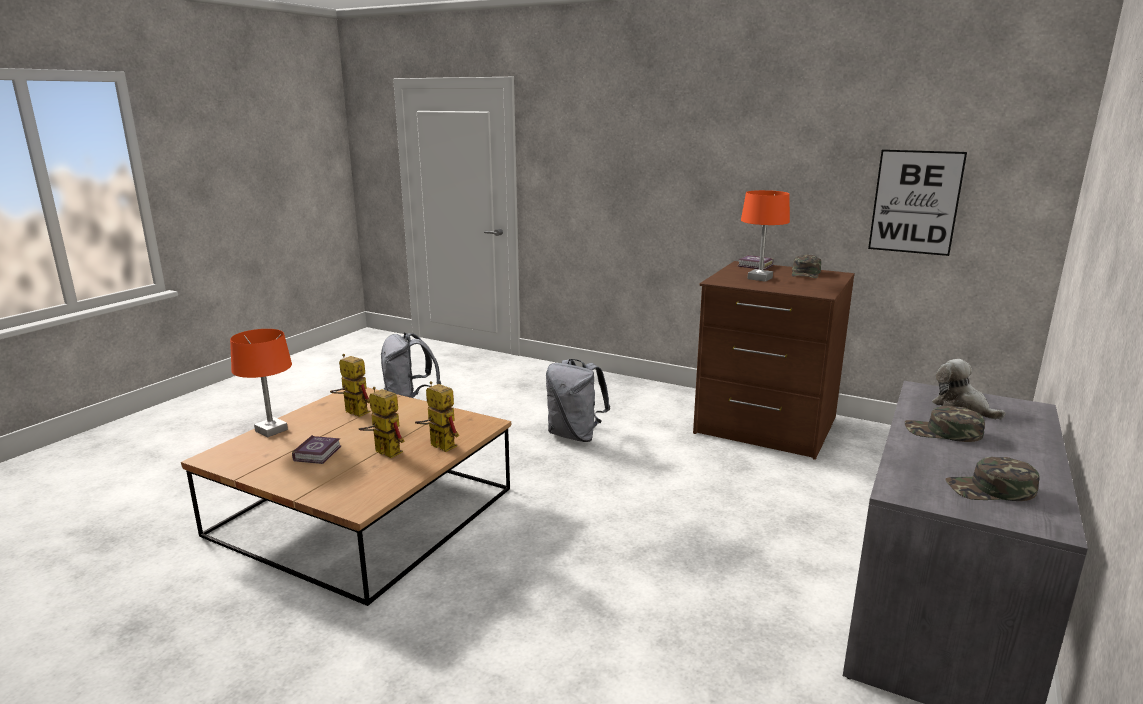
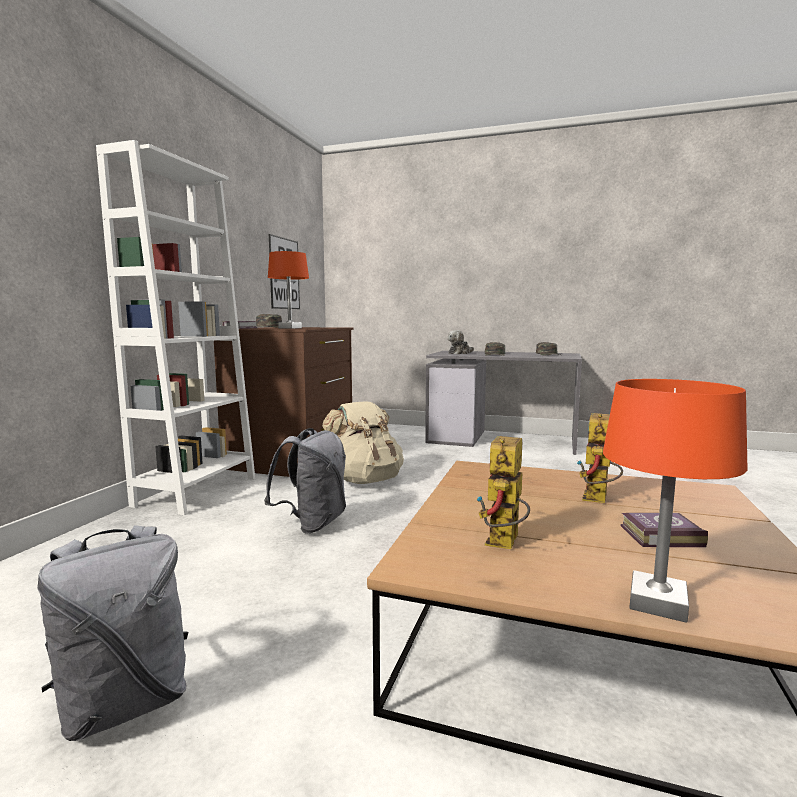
camera: 100 degrees left, 10 degrees down
toy robot [415,381,459,452] -> none
none -> white bookcase [96,140,255,515]
none -> beige backpack [322,401,404,484]

